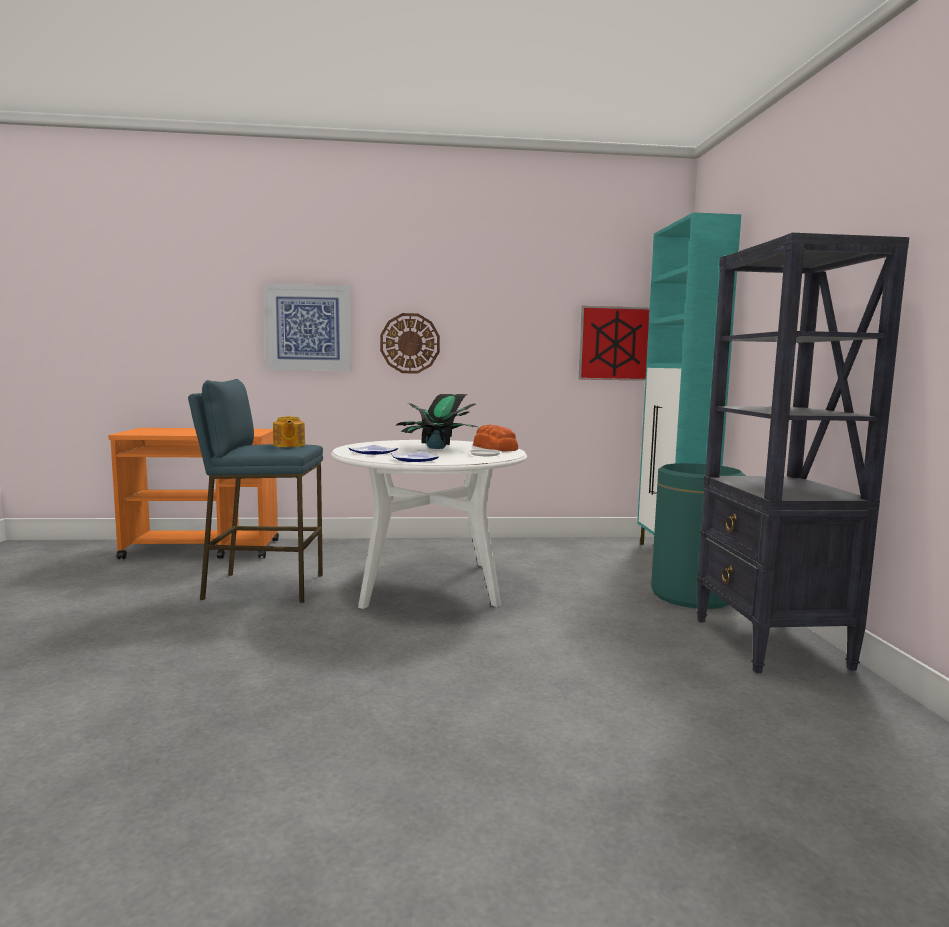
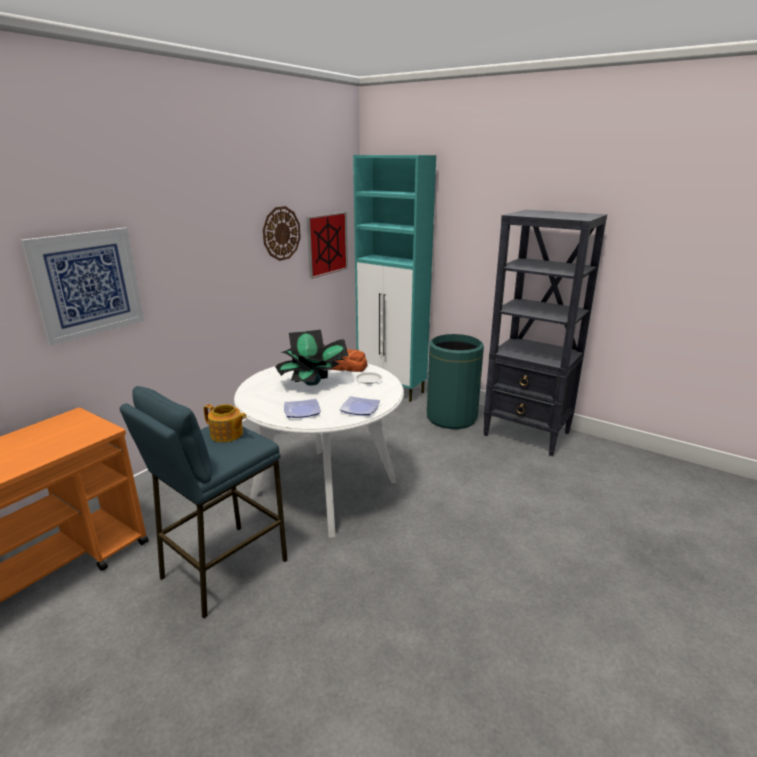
camera: 50 degrees left, 15 degrees up
wall clock [380,313,440,374] -> wall clock moved to [263,206,301,261]

